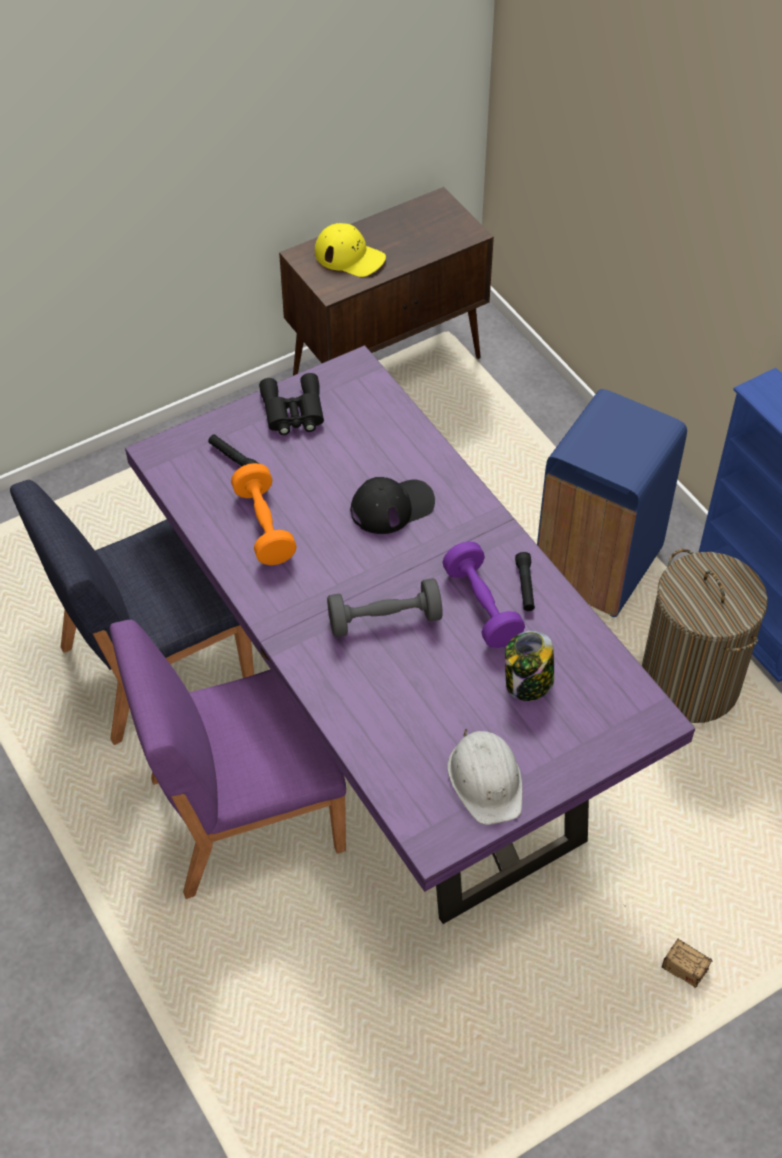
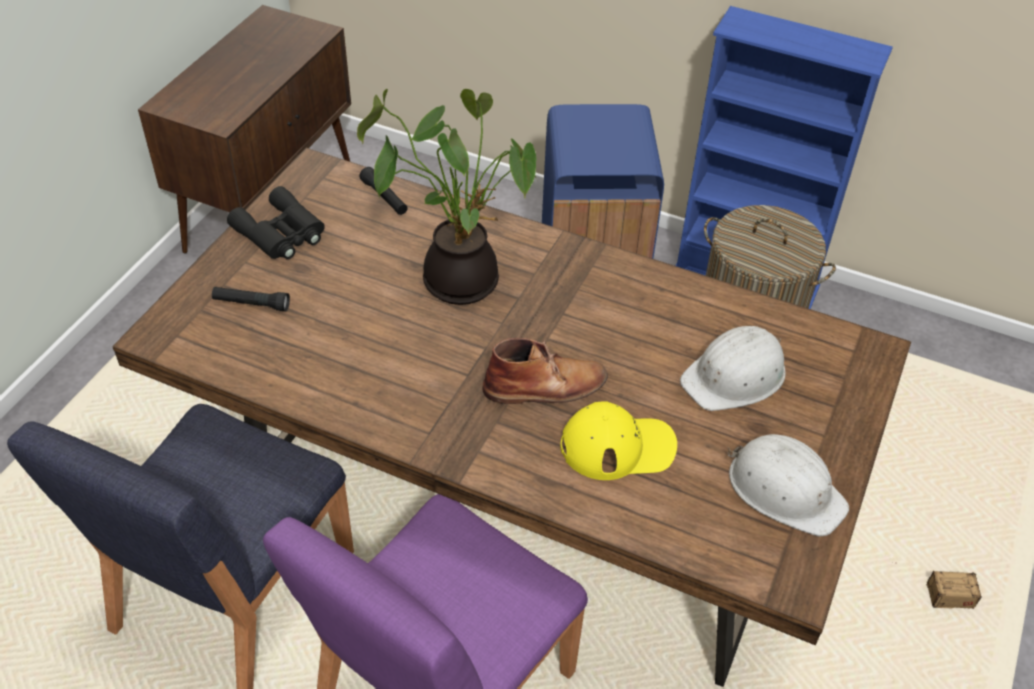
camera: 35 degrees left, 5 degrees down
purple dining table [125,345,696,924] -> brown dining table [112,148,911,687]
orange dumbbell [231,463,297,565] -> none
yellow cap [315,223,386,277] -> yellow cap moved to [560,401,677,480]
grey dumbbell [327,578,443,637] -> brown boot [482,338,608,404]
black cap [351,477,435,534] -> potted plant [357,89,537,305]
purple dumbbell [442,541,525,648] -> none
jar [505,631,554,701] -> white hard hat [680,326,786,411]
black flashlight [515,552,535,611] -> black flashlight moved to [359,167,408,215]

